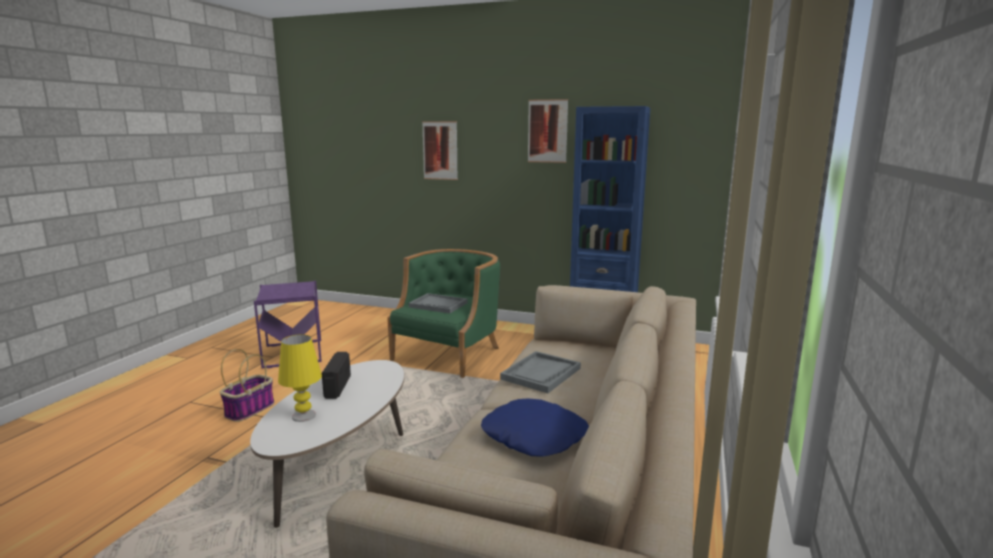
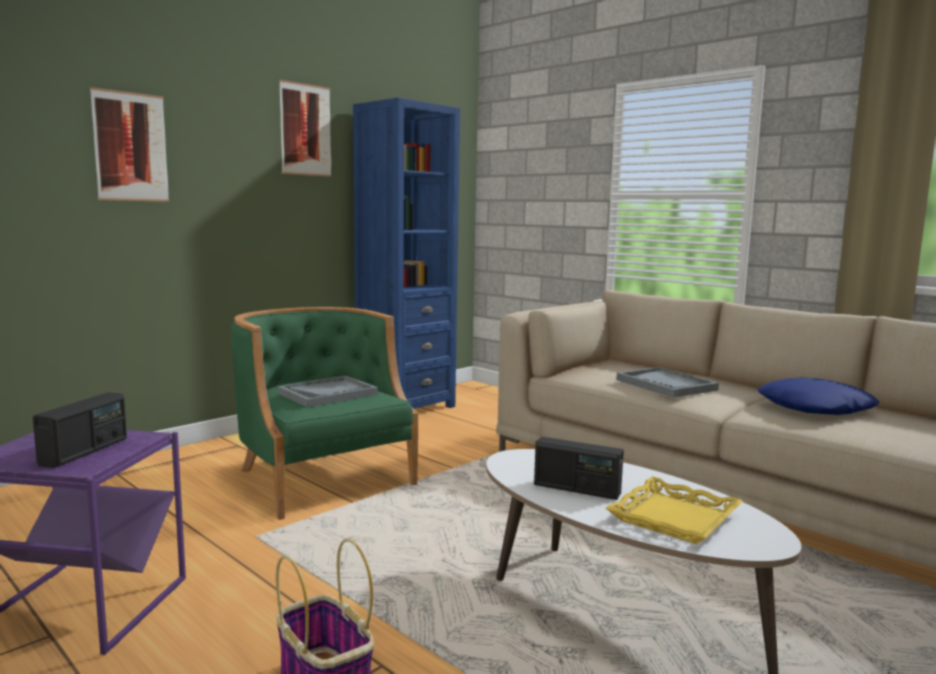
camera: 65 degrees left, 5 degrees down
yellow table lamp [278,334,322,422] -> yellow tray [606,476,743,544]
none -> radio [33,392,127,468]

